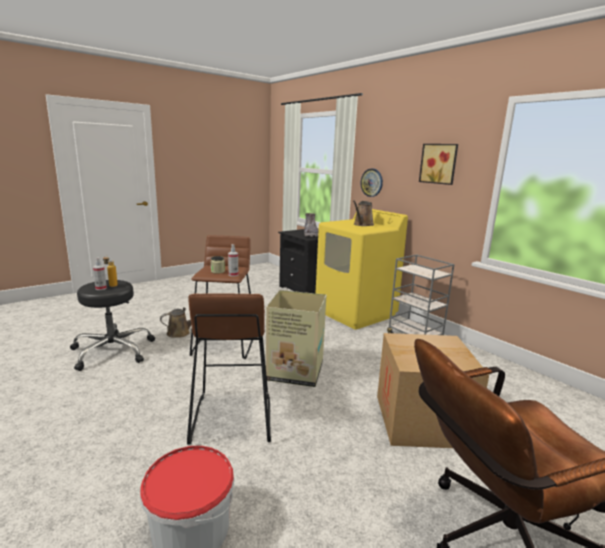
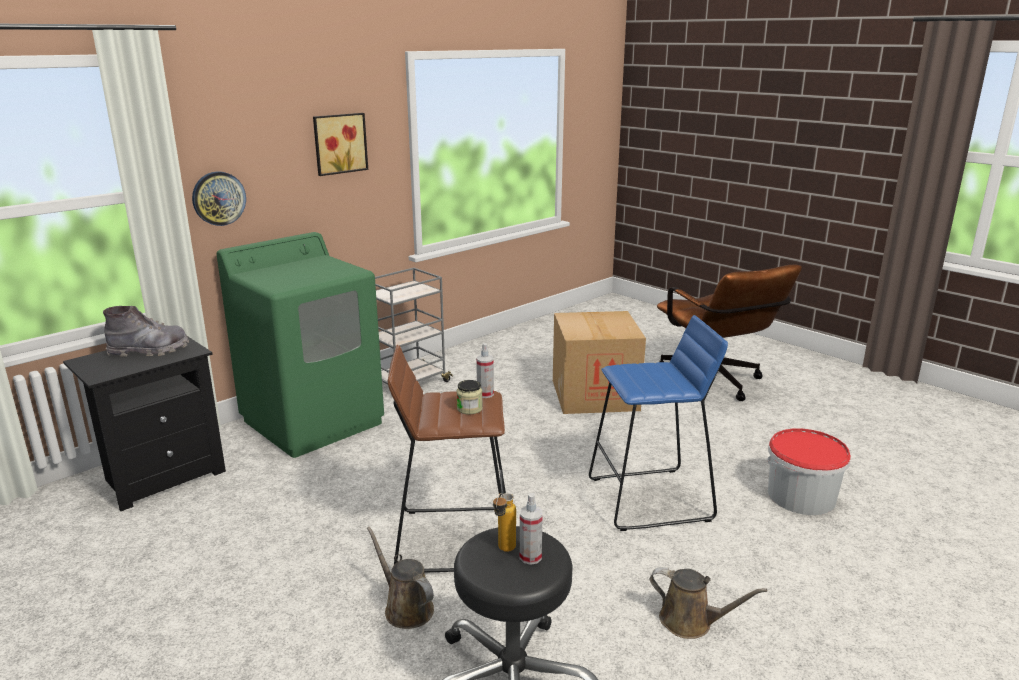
camera: 95 degrees left, 5 degrees up
brown stool [187,293,271,445] -> blue stool [589,315,728,531]
cardboard box [266,290,327,387] -> none
yellow washing machine [315,209,408,330] -> green washing machine [216,232,384,458]
brown watering can [353,200,374,226] -> brown watering can moved to [650,567,767,639]

